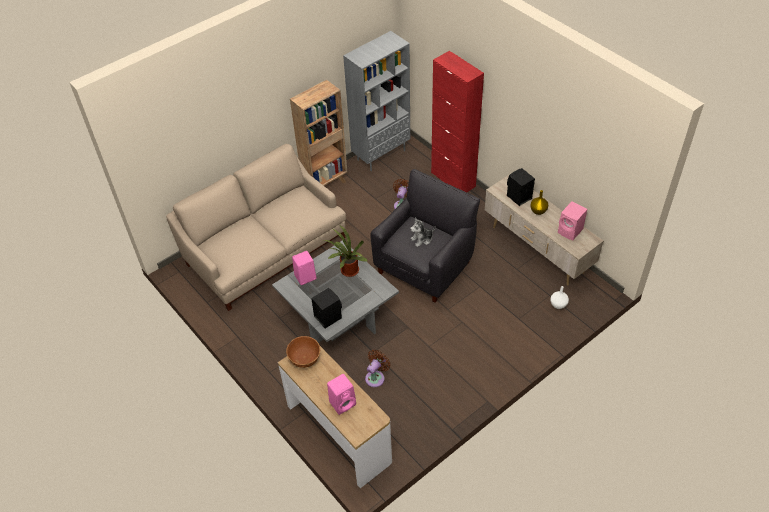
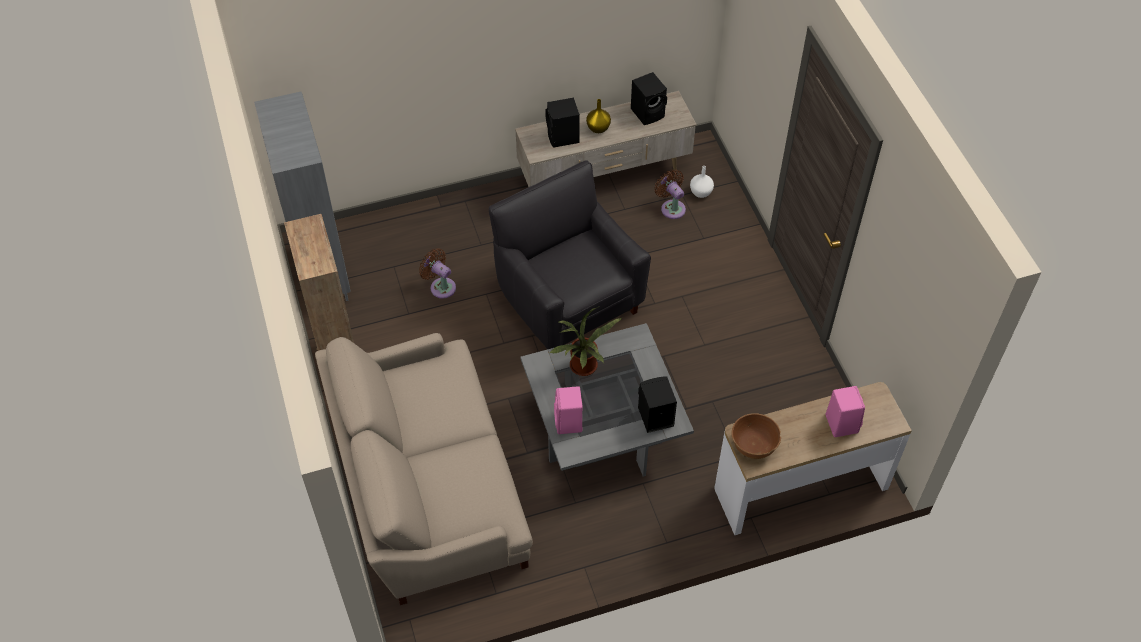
camera: 70 degrees left, 5 degrees up
brown fan [365,350,391,387] -> brown fan moved to [654,170,686,219]
plush toy [410,218,435,247] -> none
red cabinet [431,51,484,192] -> none
pink speaker [558,201,587,240] -> black speaker [631,72,667,125]

